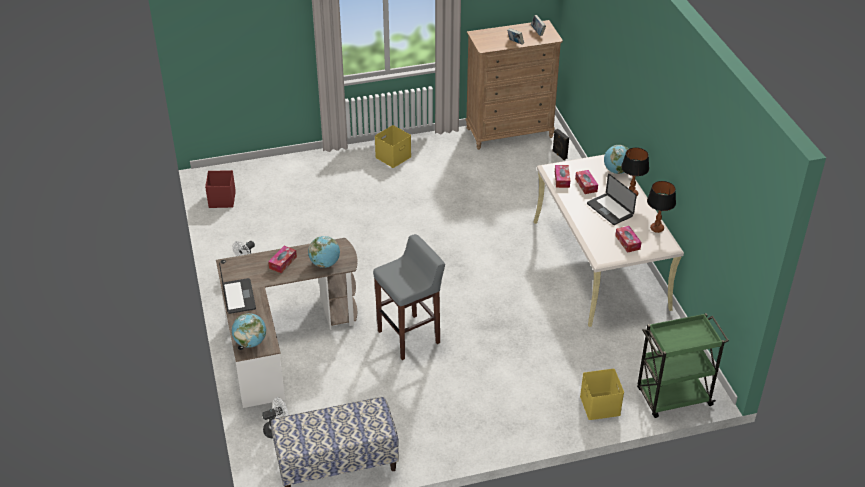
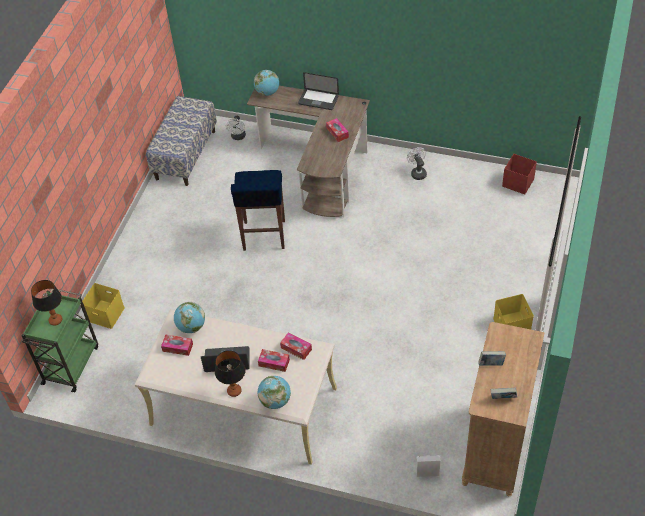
camera: 125 degrees right, 10 degrees up
globe [308,236,340,268] -> globe moved to [174,302,205,333]
grey stool [373,234,445,360] -> blue stool [231,170,285,251]
black speaker [552,129,569,160] -> white speaker [416,455,441,477]
table lamp [647,181,676,233] -> table lamp moved to [31,280,62,326]

